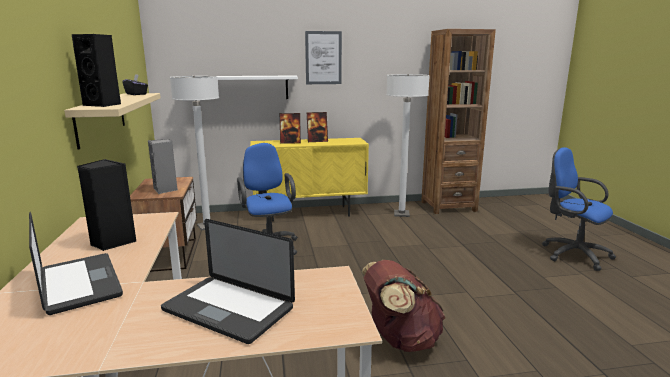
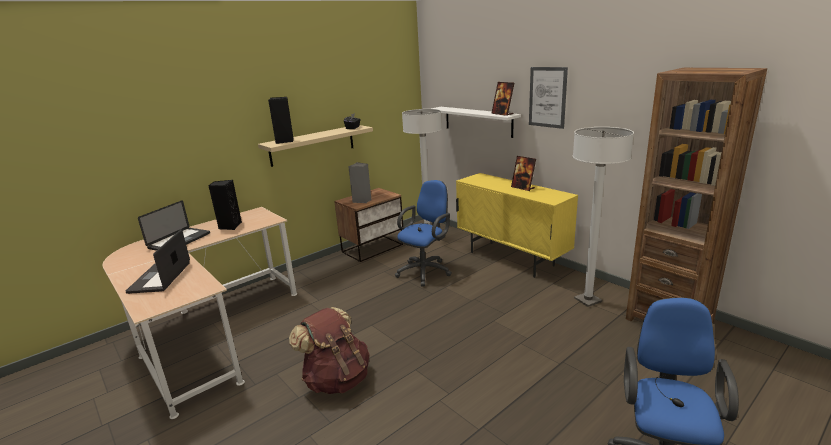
camera: 60 degrees right, 5 degrees up
picture frame [280,113,301,144] -> picture frame moved to [491,82,514,116]

